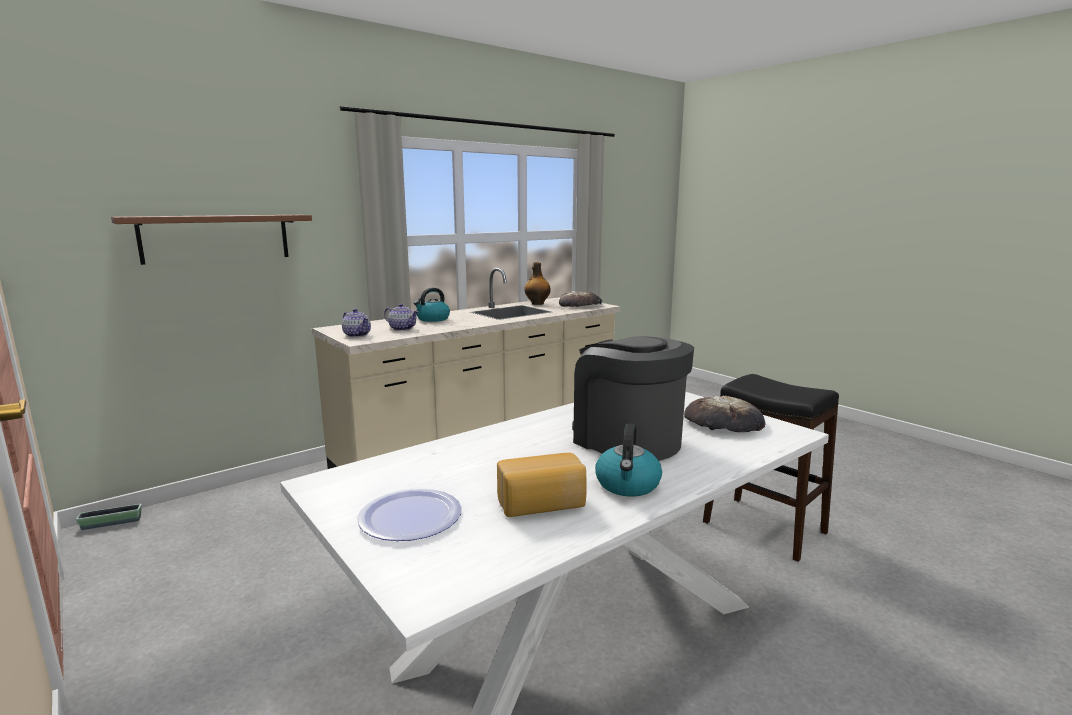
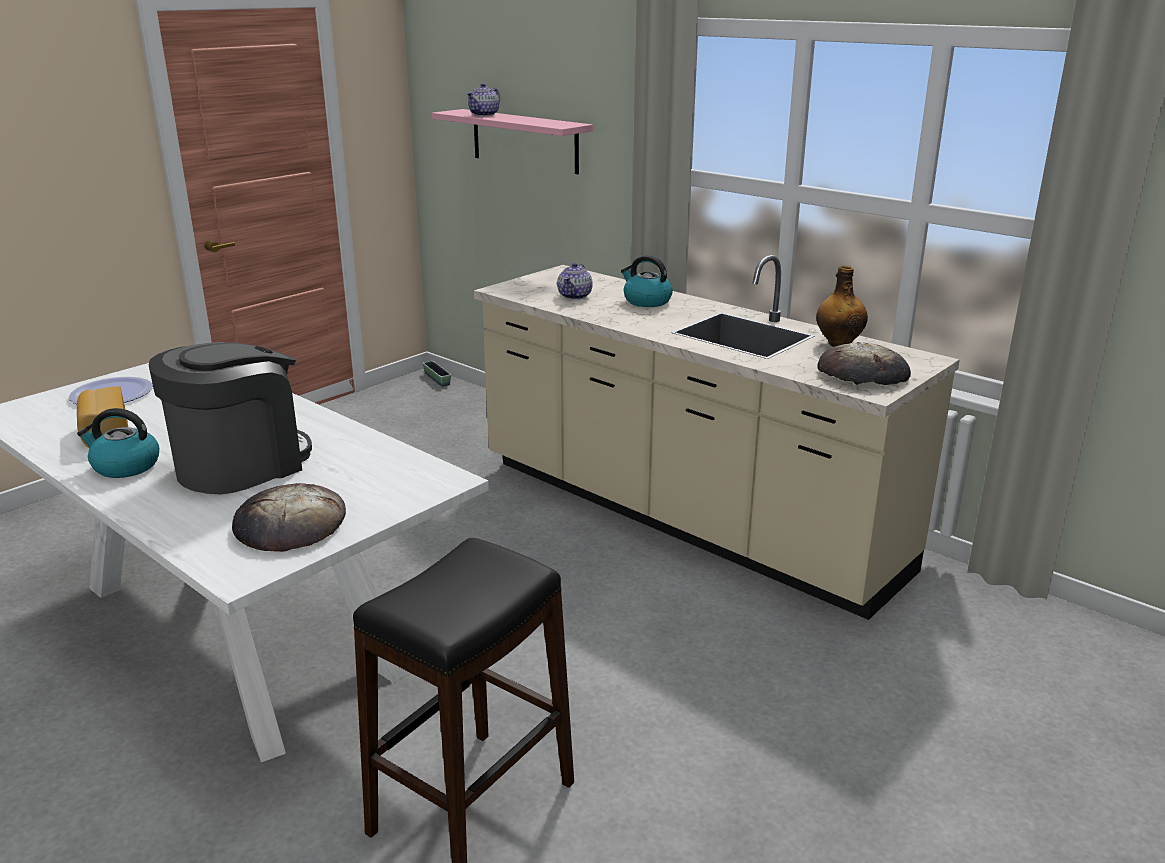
camera: 80 degrees right, 10 degrees up
brown shelf [111,215,312,265] -> pink shelf [432,109,593,174]
teapot [342,309,371,337] -> teapot moved to [466,83,500,116]

